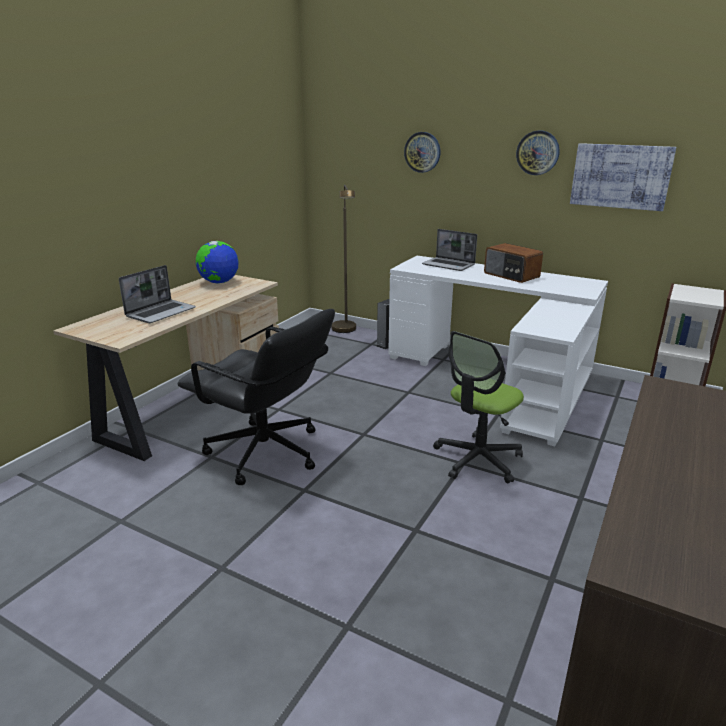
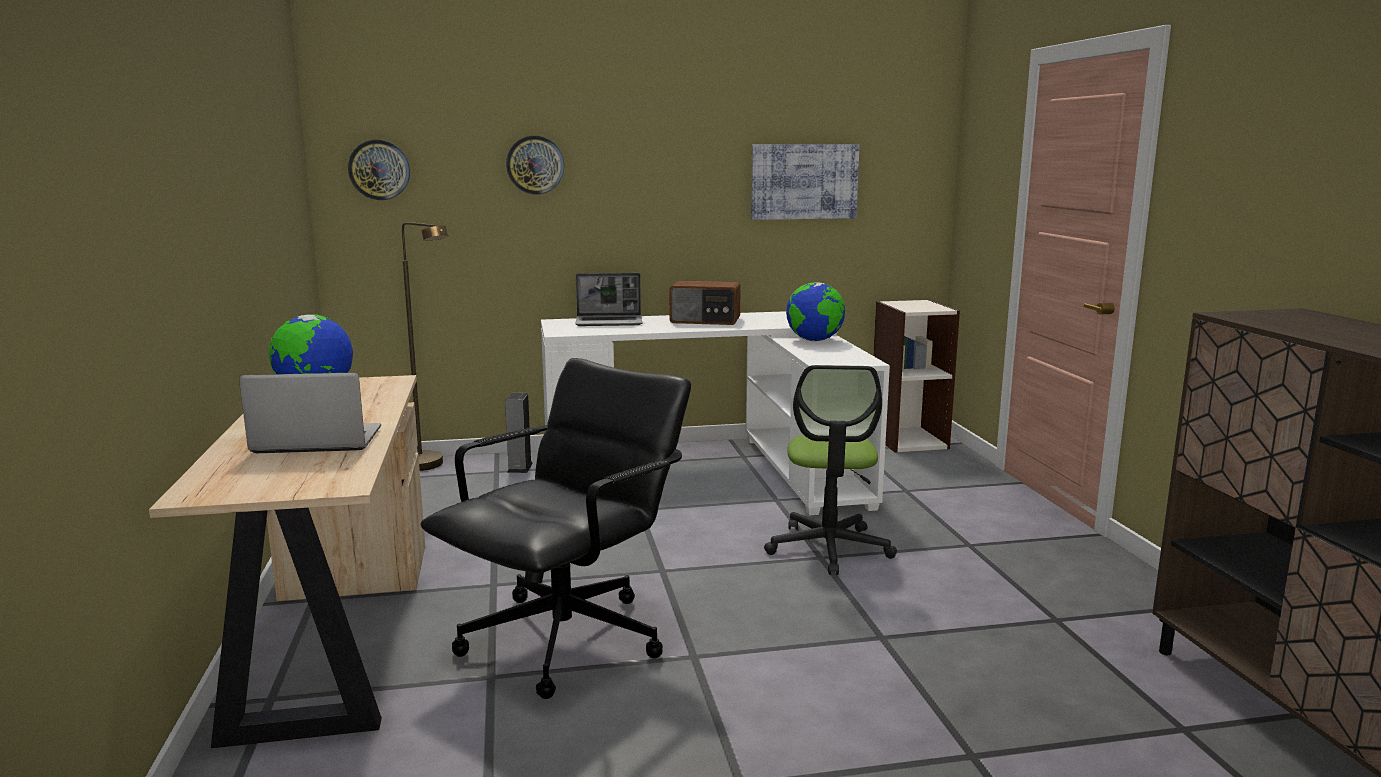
camera: 40 degrees left, 10 degrees down
laptop [119,265,196,323] -> laptop turned 90 degrees counterclockwise [239,372,381,453]
black office chair [177,309,335,485] -> black office chair turned 45 degrees counterclockwise [420,358,691,699]
wall clock [516,131,560,175] -> wall clock moved to [348,140,410,200]
none -> globe [786,282,845,342]

